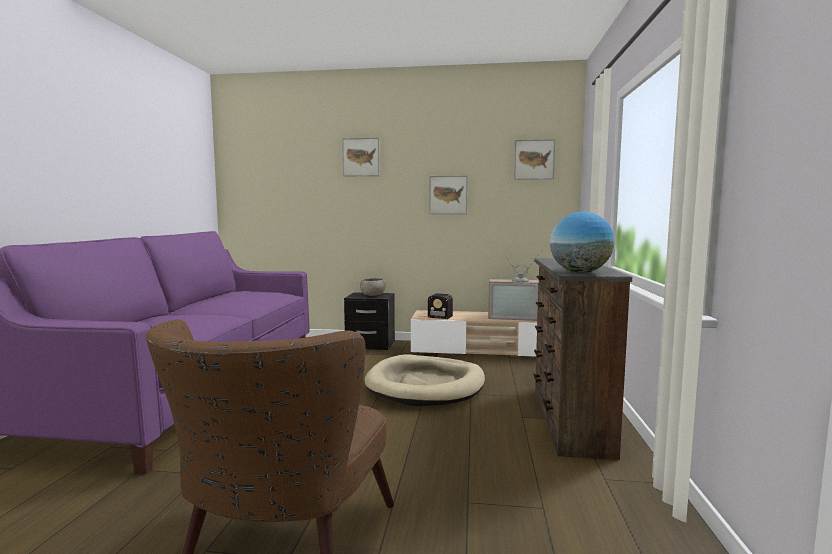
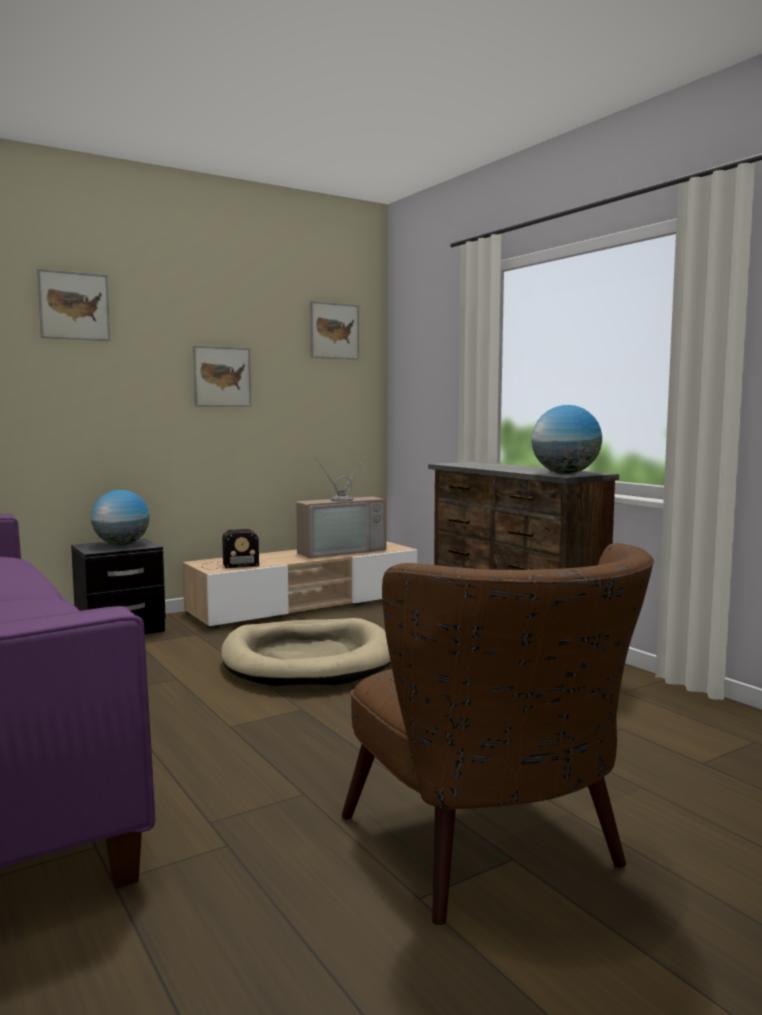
camera: 40 degrees left, 0 degrees up
grey bowl [360,278,386,296] -> globe [91,490,150,545]

